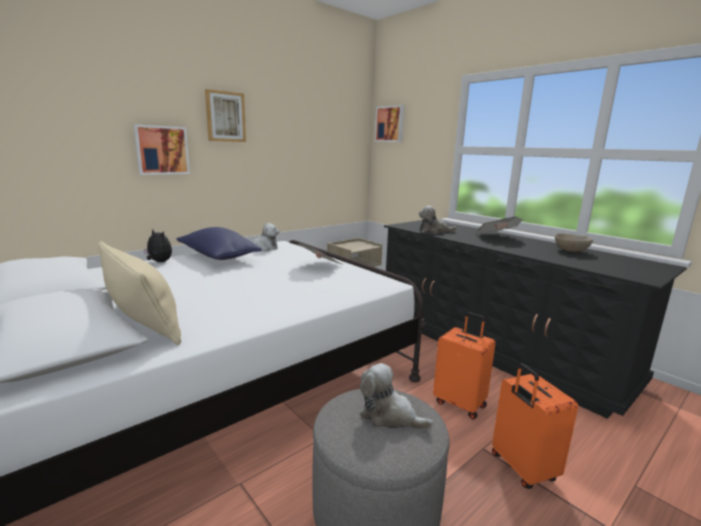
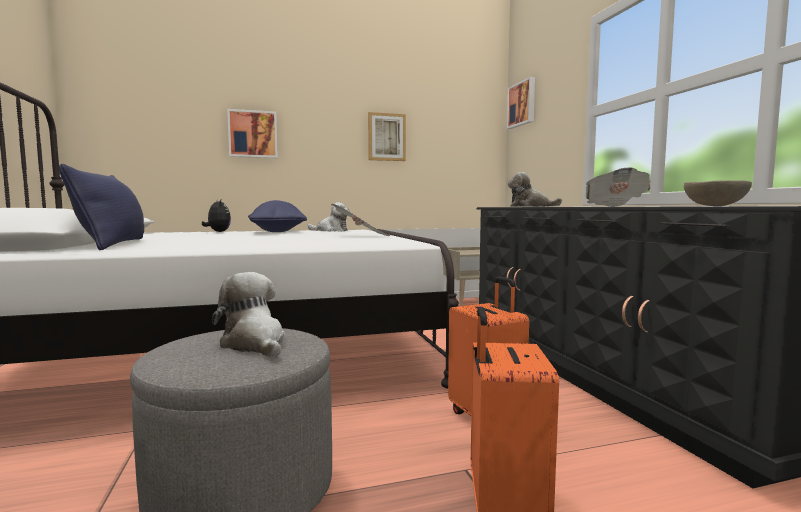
camera: 25 degrees right, 10 degrees down
beige pillow [98,241,181,345] -> blue pillow [59,164,144,250]
picture [205,89,246,142] -> picture moved to [368,112,406,161]

